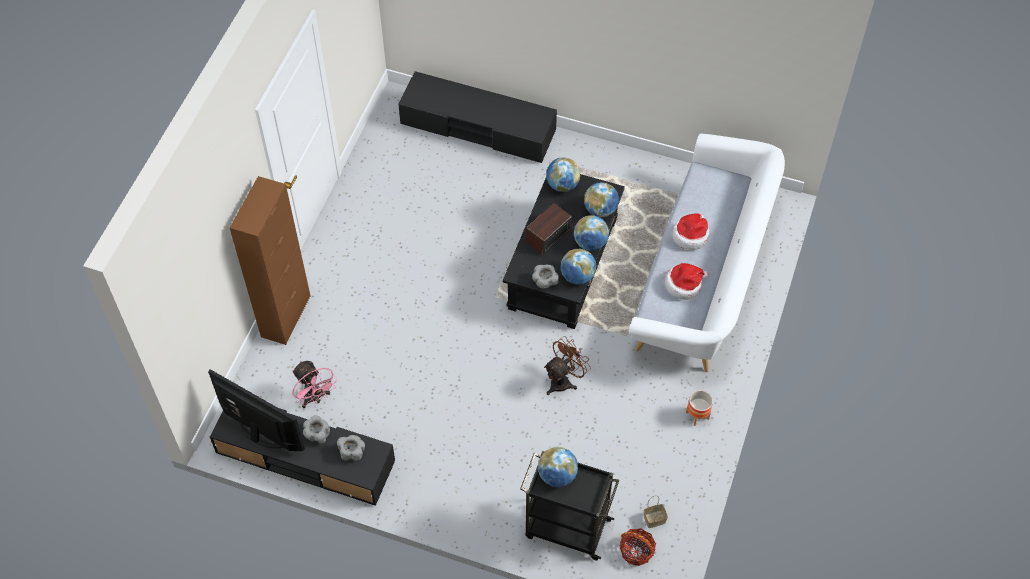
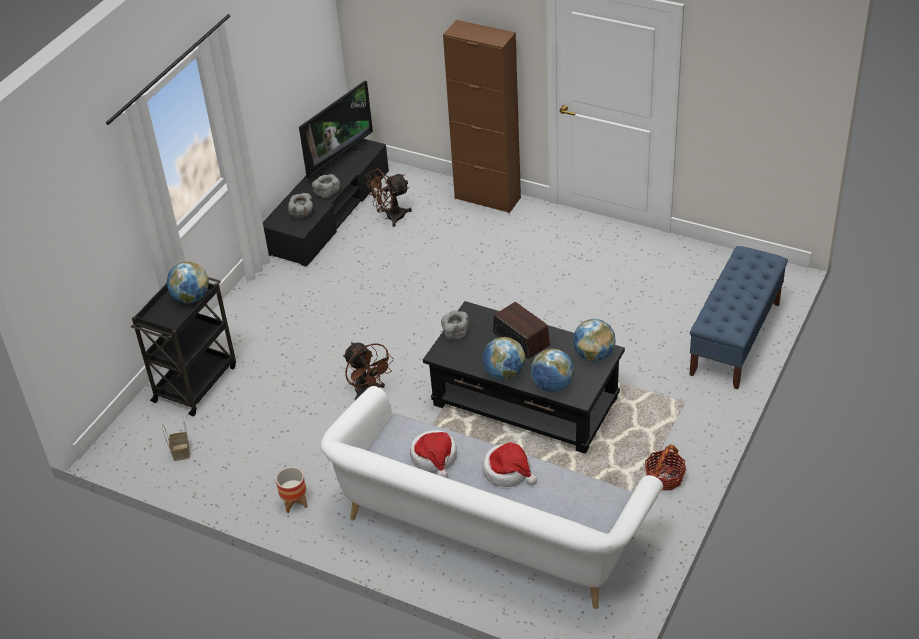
camera: 100 degrees right, 15 degrees down
pink fan [293,361,337,408] -> brown fan [366,168,412,227]
black tv stand [398,71,557,163] -> blue bench [689,246,788,389]
globe [561,249,596,285] -> none
basket [619,528,656,566] -> basket moved to [645,445,686,490]

